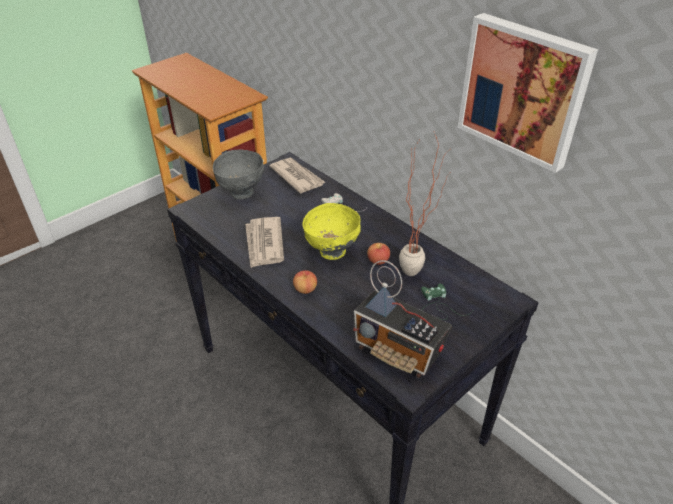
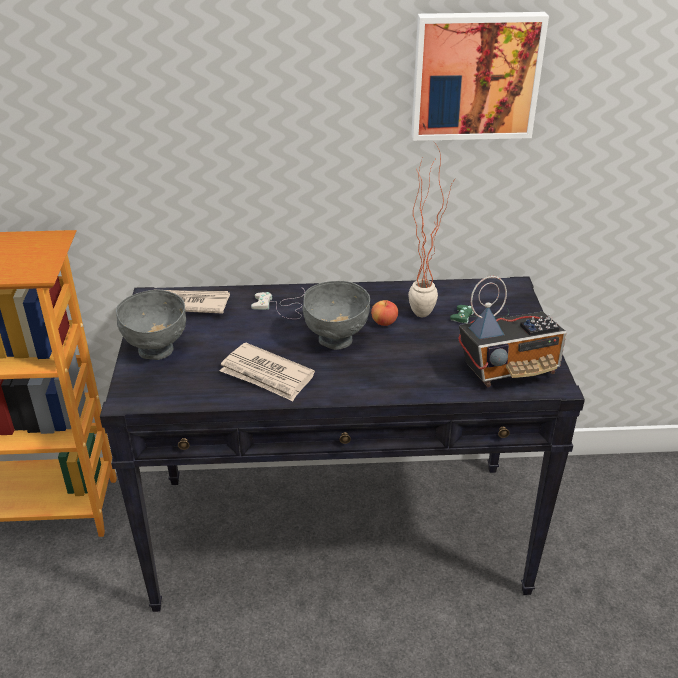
camera: 50 degrees left, 5 degrees down
apple [293,270,317,294] -> none
yellow bowl [302,203,361,260] -> grey bowl [302,281,370,350]

